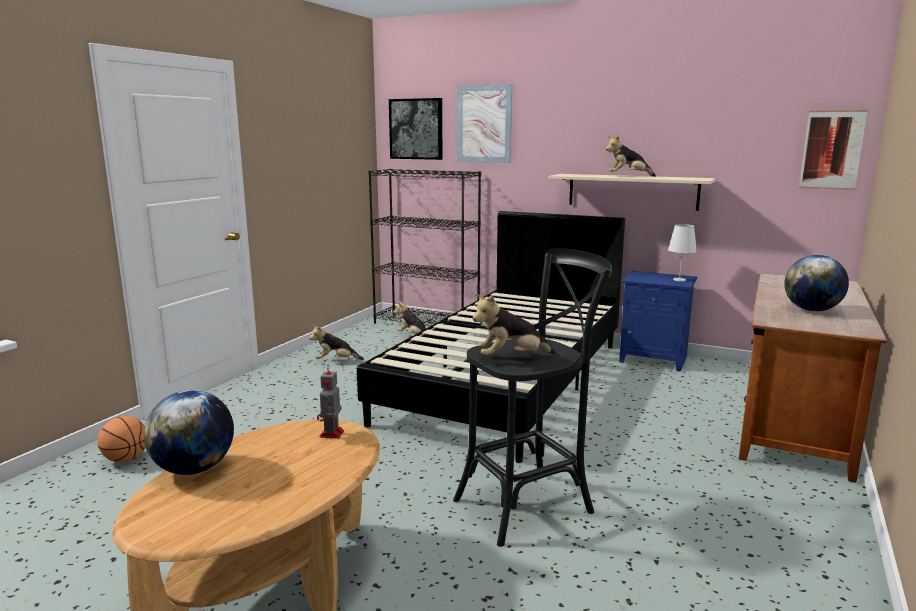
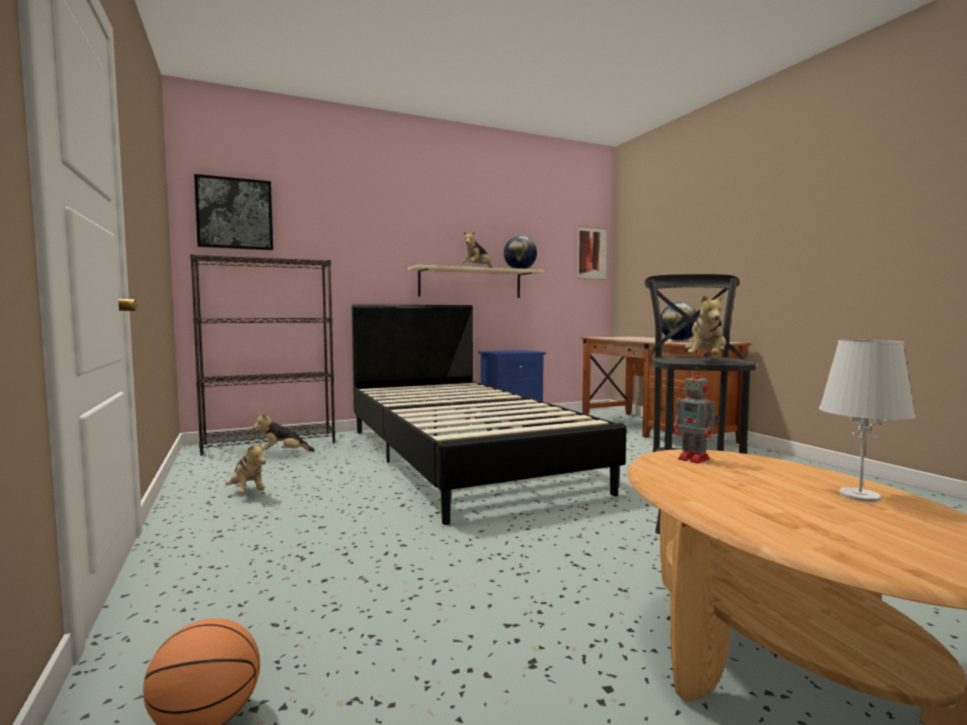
camera: 50 degrees left, 10 degrees down
globe [144,390,234,475] -> globe moved to [504,236,537,269]
plush toy [309,325,364,360] -> plush toy turned 75 degrees counterclockwise [225,441,266,493]
picture [457,84,513,163] -> none
white table lamp [668,224,697,282] -> white table lamp moved to [819,340,916,502]

